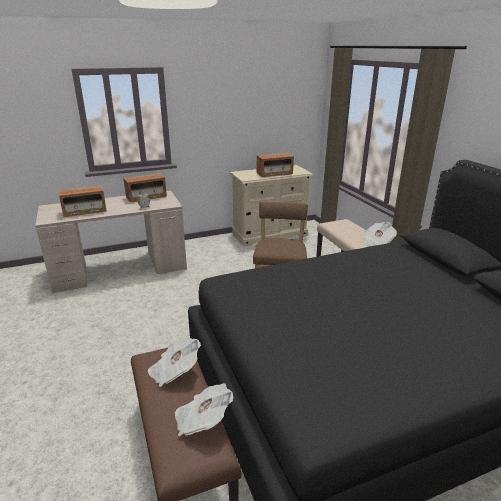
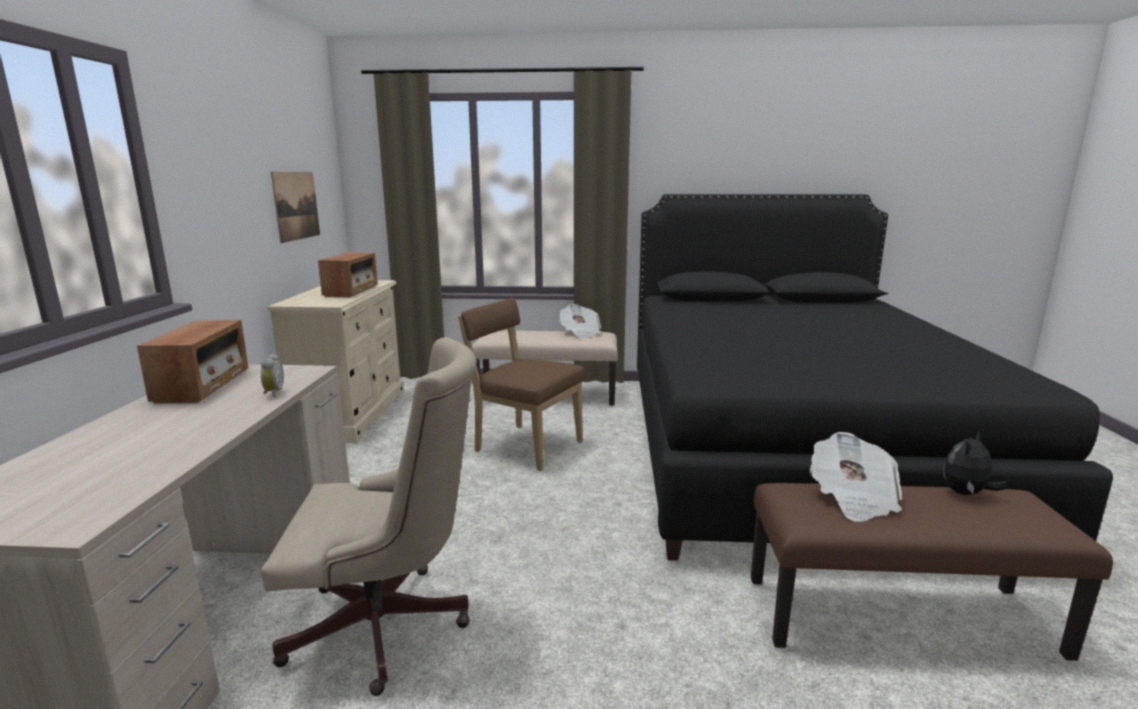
camera: 65 degrees left, 10 degrees down
radio [59,185,107,217] -> none
newspaper [175,383,233,436] -> plush toy [943,431,1008,495]
none -> beige office chair [261,337,477,696]
none -> picture [271,172,320,243]

